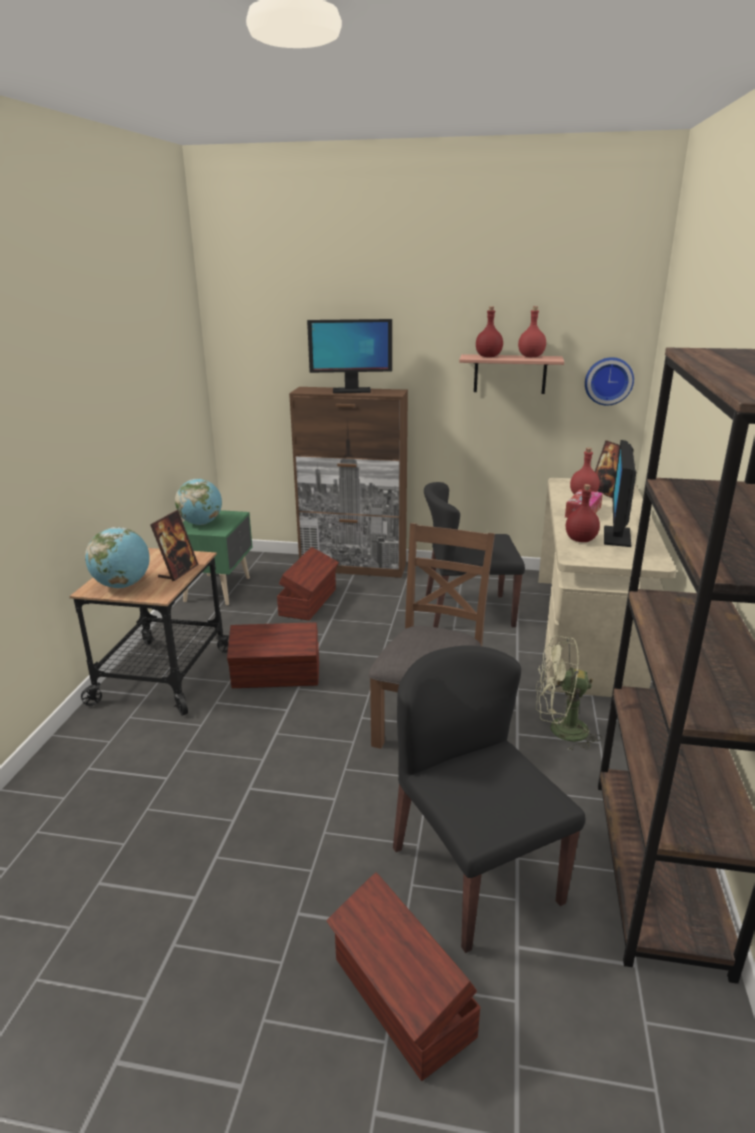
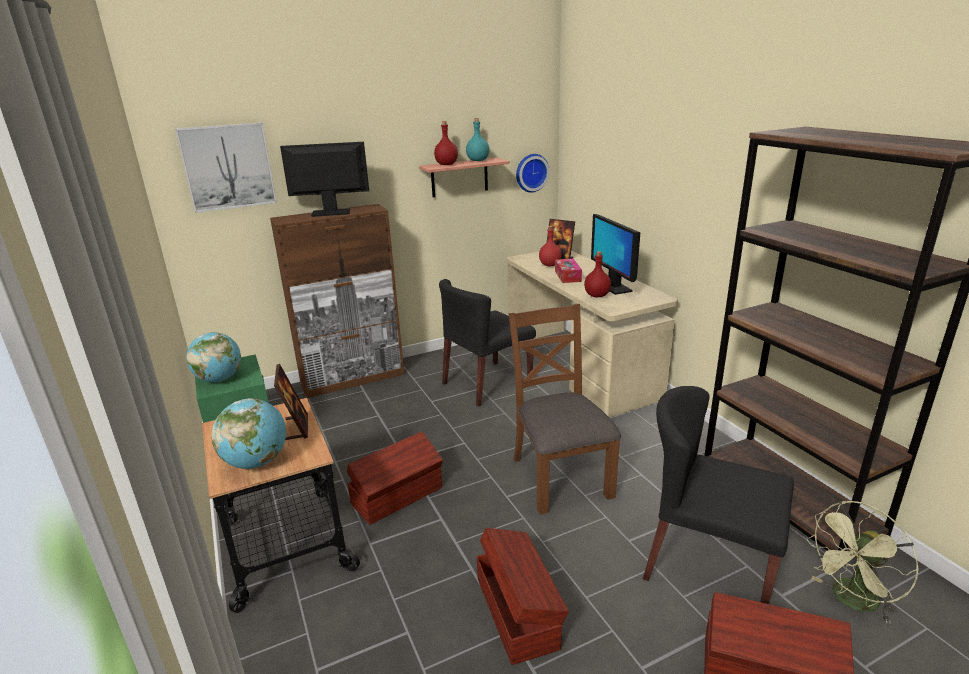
camera: 35 degrees left, 0 degrees up
brown storage box [277,547,339,620] -> brown storage box moved to [476,528,569,665]
monitor [307,319,392,393] -> monitor turned 150 degrees counterclockwise [280,142,369,217]
red bottle [518,306,546,357] -> turquoise bottle [466,118,489,161]
green fan [535,635,602,751] -> green fan moved to [806,501,918,623]
none -> picture [175,122,277,213]

